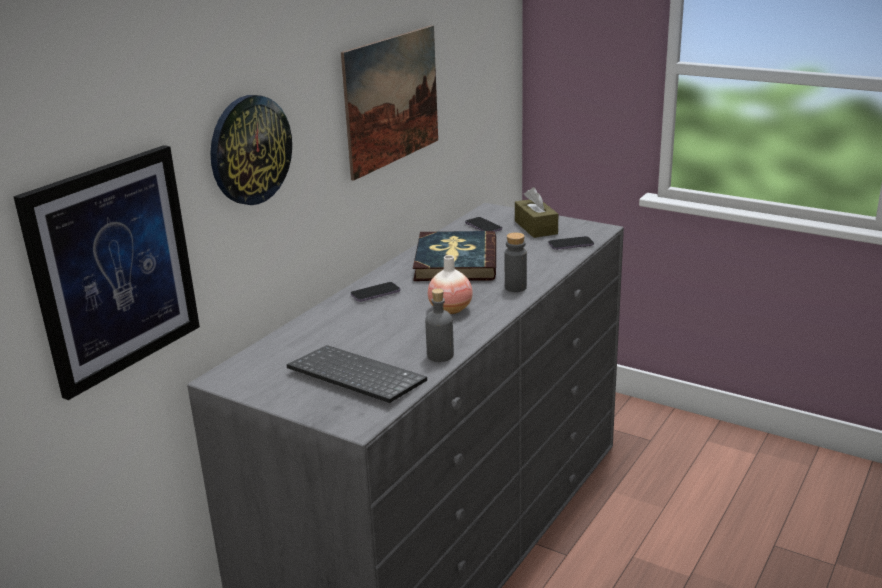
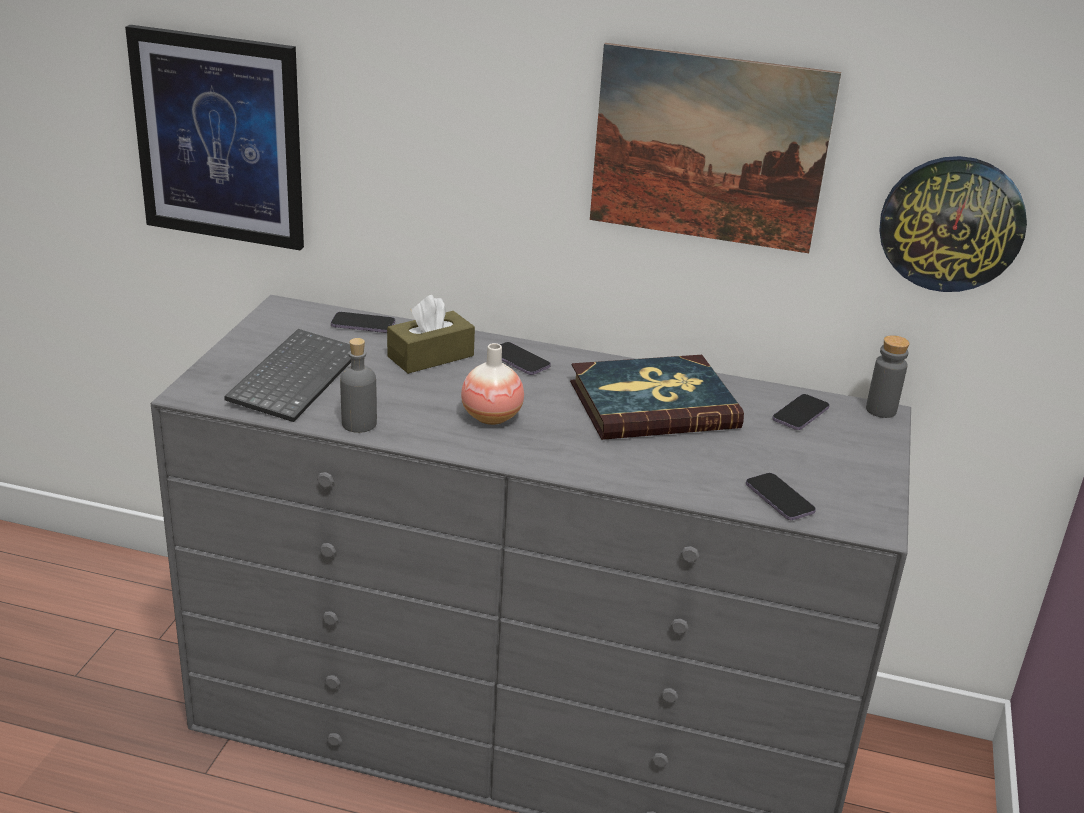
camera: 70 degrees right, 5 degrees up
wall clock [210,95,292,205] -> wall clock moved to [879,156,1027,292]
grey bottle [505,232,527,292] -> grey bottle moved to [866,335,910,418]
brown tissue box [515,187,558,238] -> brown tissue box moved to [387,295,475,374]
none -> phone [331,312,395,333]

